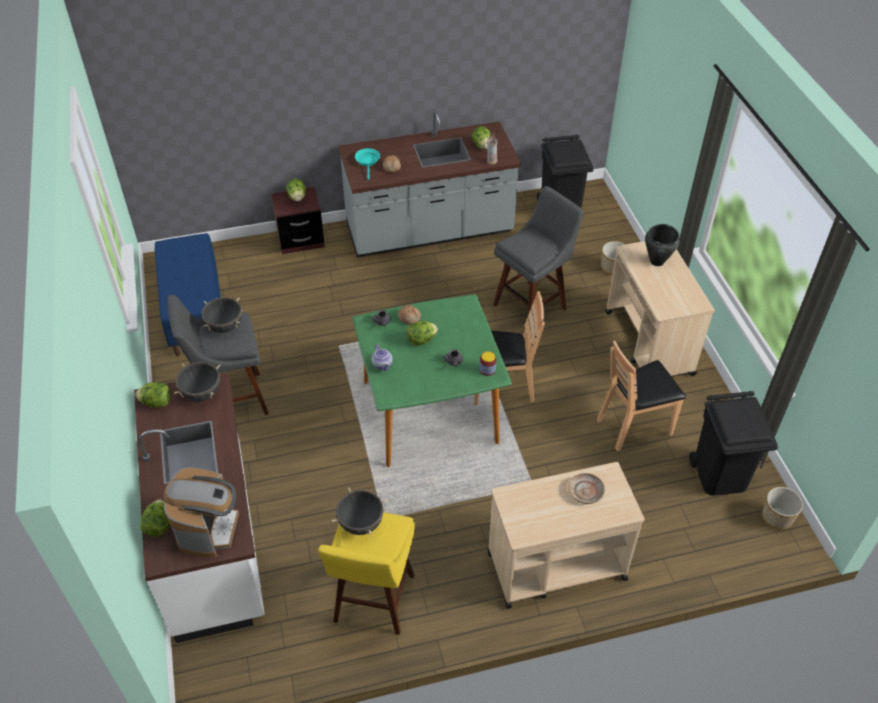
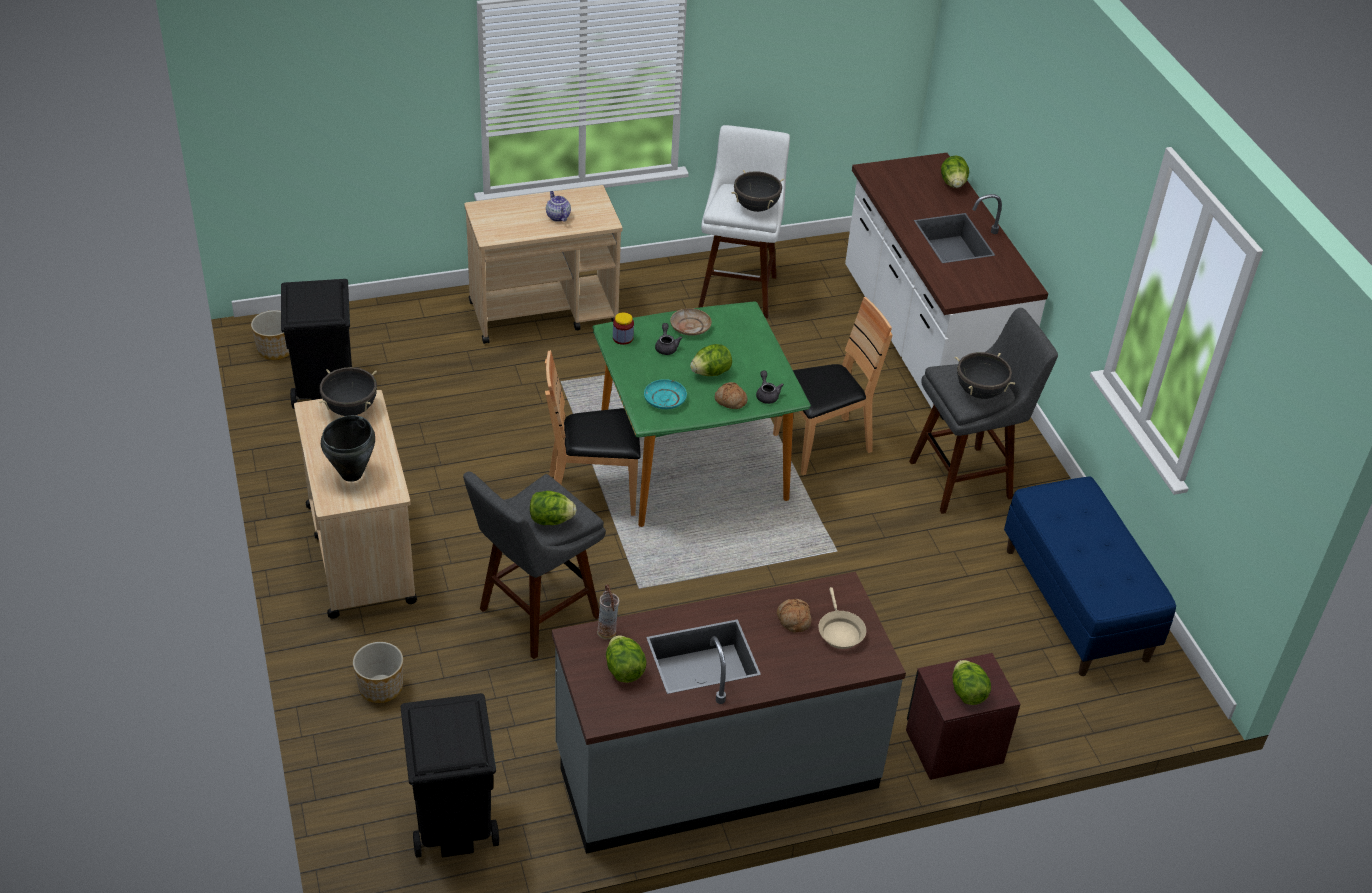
camera: 175 degrees right, 5 degrees down
lettuce [135,382,171,408] -> lettuce moved to [530,491,576,525]
coffee machine [163,467,239,557] -> none
black cooking pot [174,362,221,402] -> black cooking pot moved to [319,367,377,416]
yellow stool [318,512,415,635] -> white stool [698,125,790,318]
turquoise frying pan [355,148,380,180] -> beige frying pan [818,587,866,649]
teapot [371,344,393,371] -> teapot moved to [546,191,571,222]
beige plate [568,473,605,504] -> beige plate moved to [670,308,712,336]
brown chair [597,341,686,451] -> brown chair moved to [773,297,893,475]
none -> turquoise plate [644,379,687,409]

